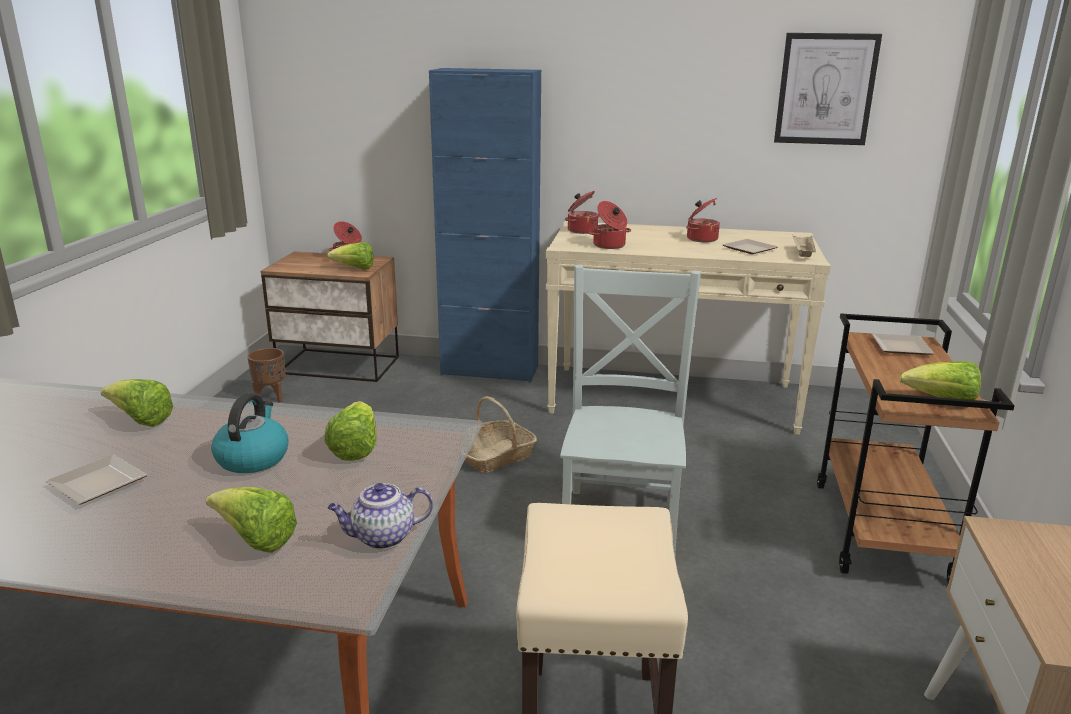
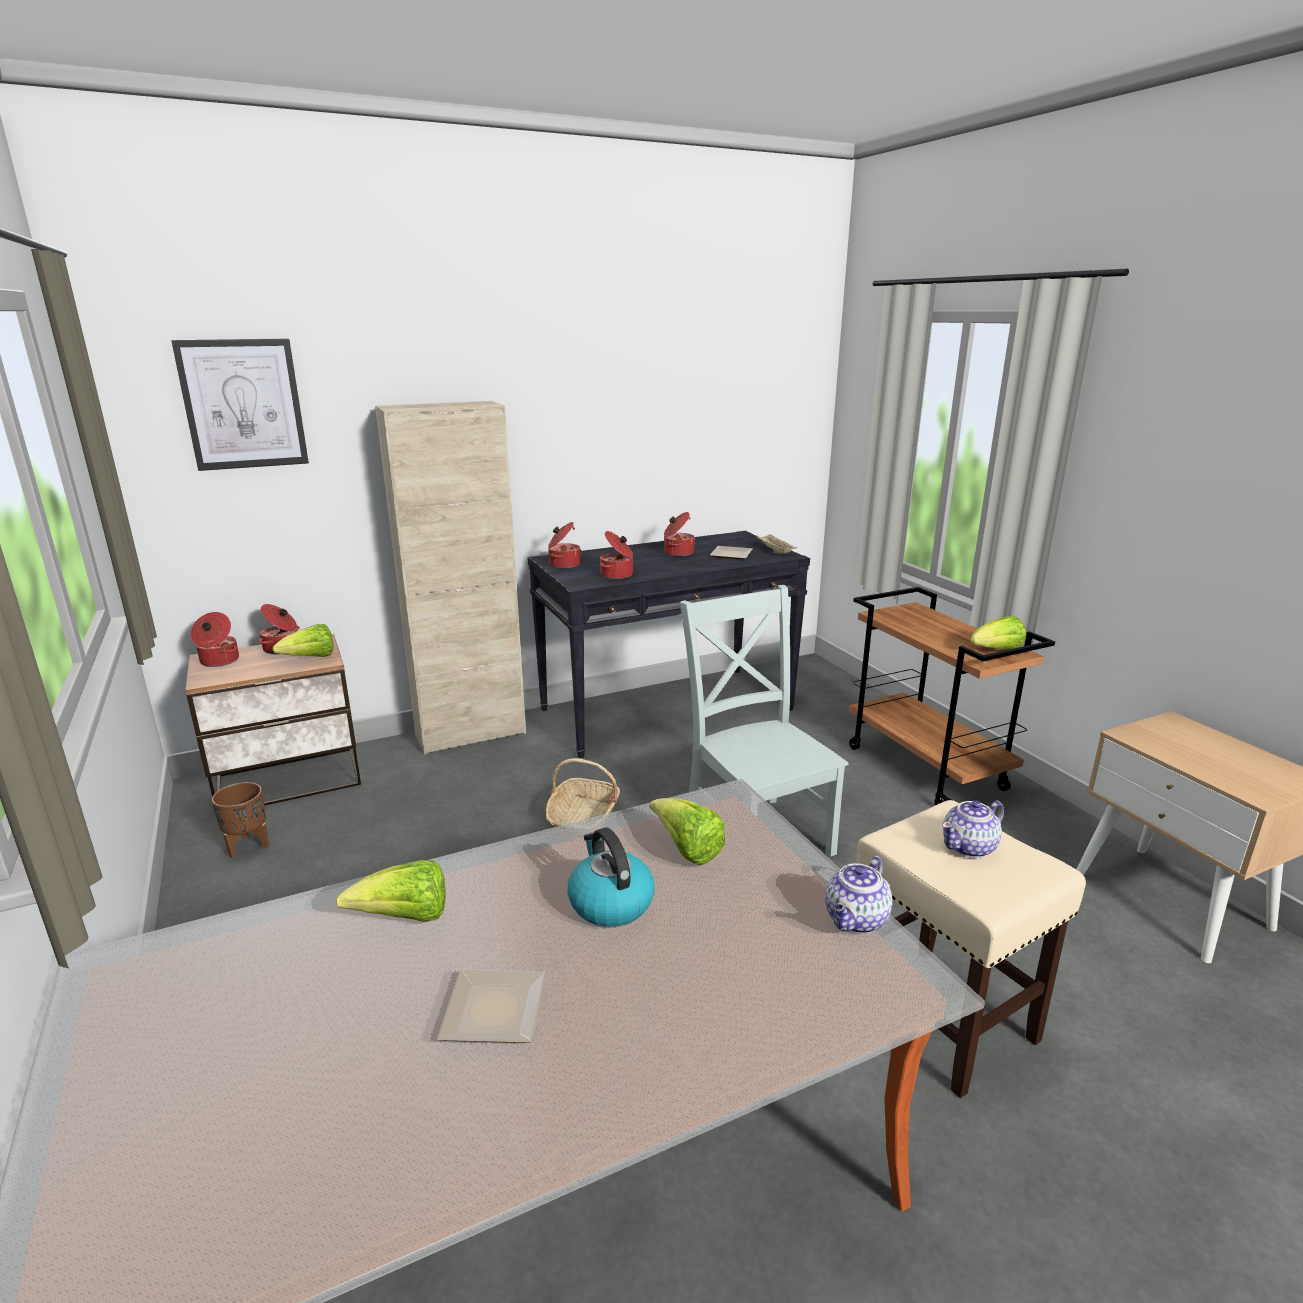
camera: 35 degrees left, 0 degrees up
lettuce [206,487,297,553] -> none
blue cabinet [429,68,541,383] -> beige cabinet [375,401,526,755]
beige console table [546,221,831,435] -> black console table [527,531,810,758]
picture [774,33,882,145] -> picture moved to [171,339,309,471]
plate [872,333,934,355] -> none
none -> cooking pot [191,612,239,667]
none -> teapot [942,801,1004,858]

